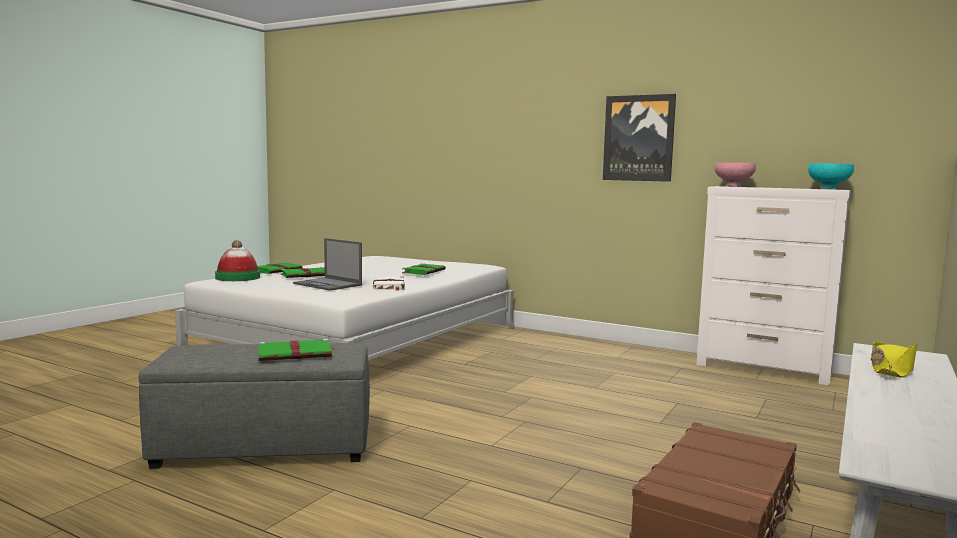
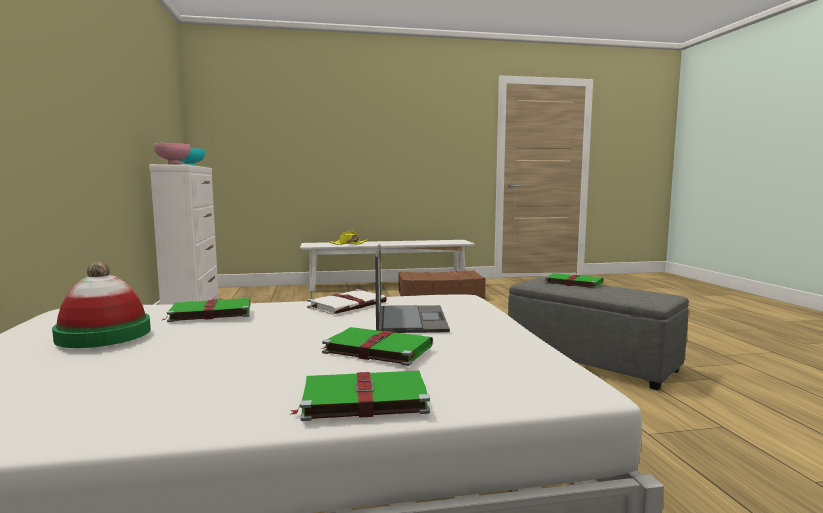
camera: 130 degrees left, 0 degrees up
hat [215,240,260,281] -> hat moved to [52,262,151,348]
picture [603,94,676,182] -> none

